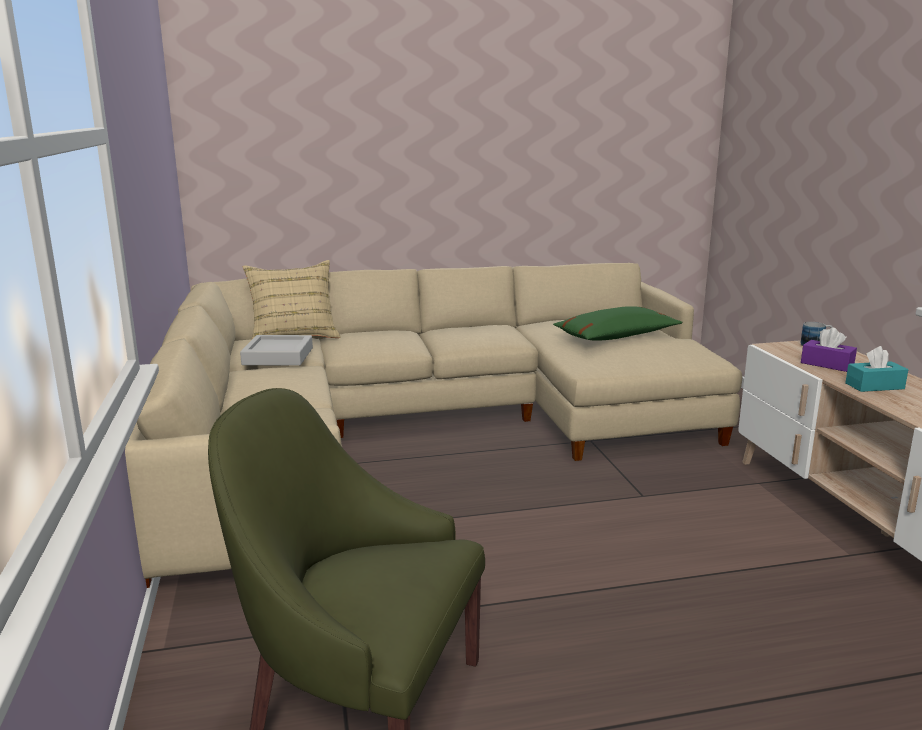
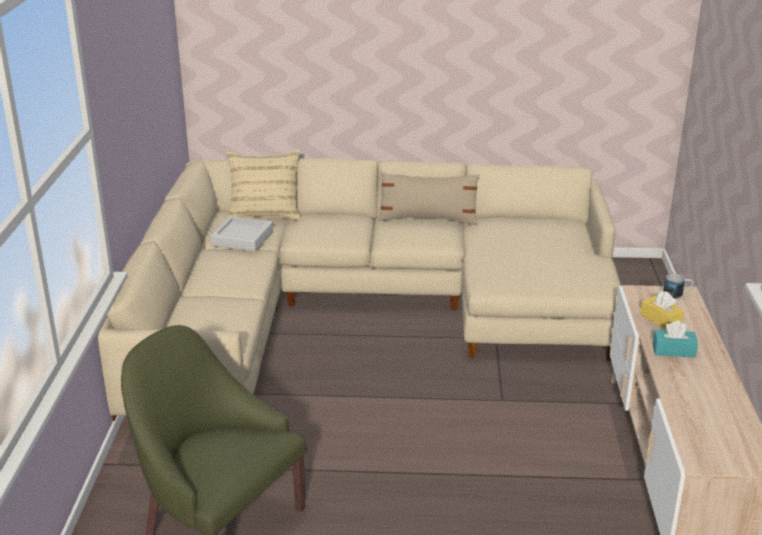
camera: 15 degrees right, 10 degrees up
green pillow [553,306,682,341] -> none
purple tissue box [801,327,857,372] -> yellow tissue box [640,291,684,330]
none -> beige pillow [378,172,480,225]

